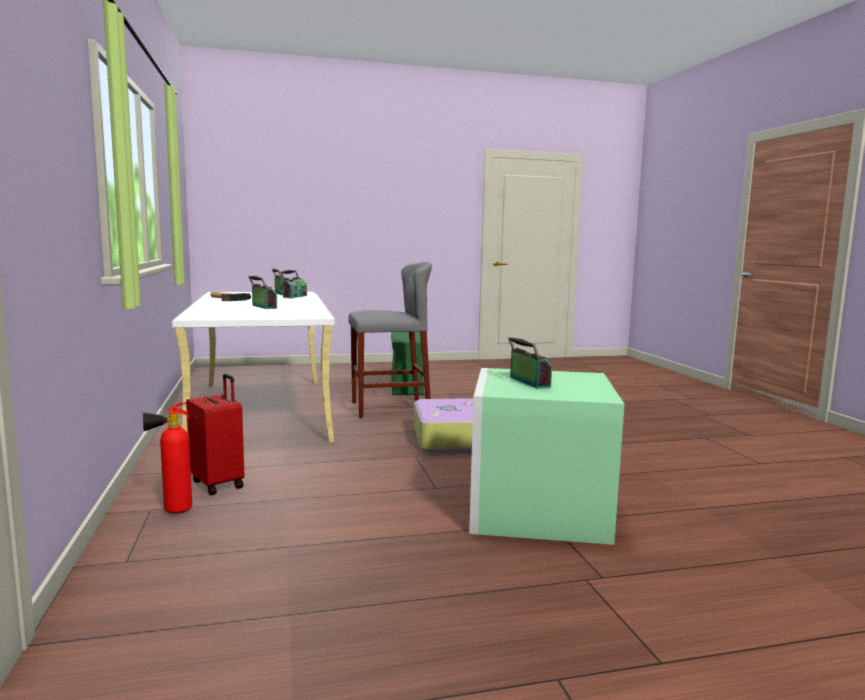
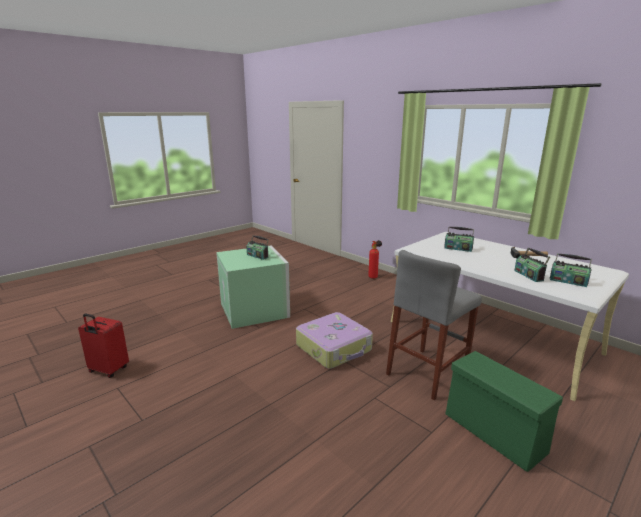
camera: 150 degrees right, 10 degrees up
red suitcase [186,374,244,495] -> red suitcase moved to [78,313,129,378]

